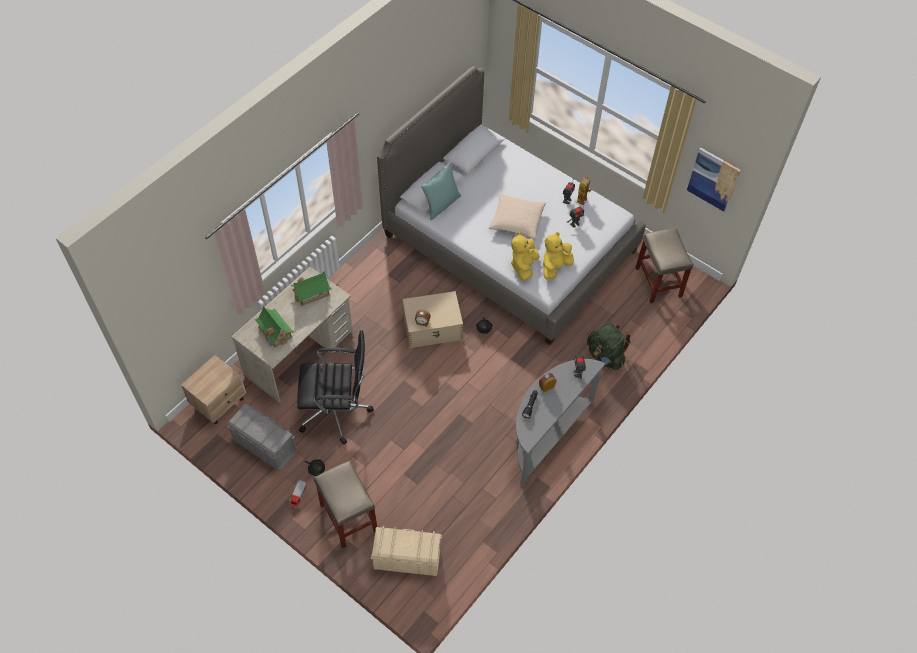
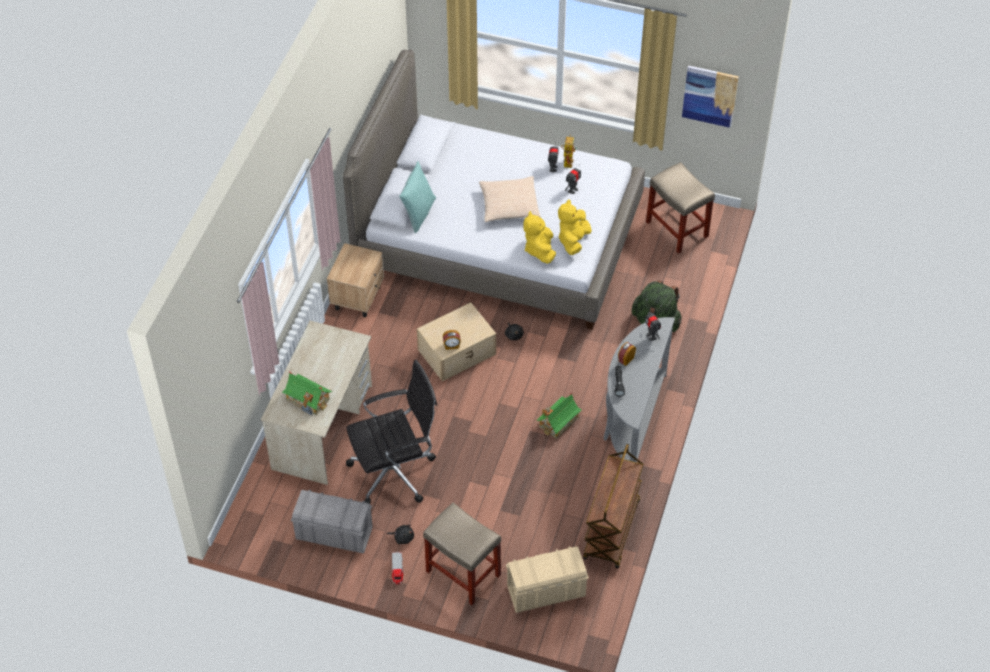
camera: 20 degrees left, 5 degrees down
beige nightstand [181,355,246,424] -> beige nightstand moved to [327,243,384,317]
toy house [290,271,331,306] -> toy house moved to [536,392,582,439]
none -> brown cart [583,444,644,568]

